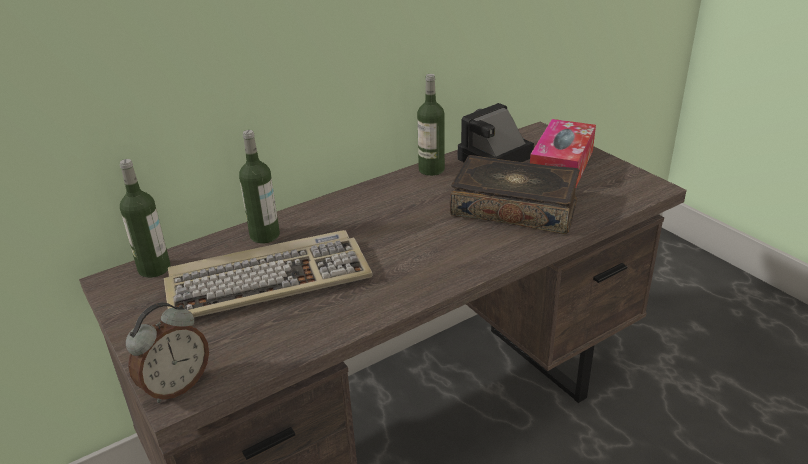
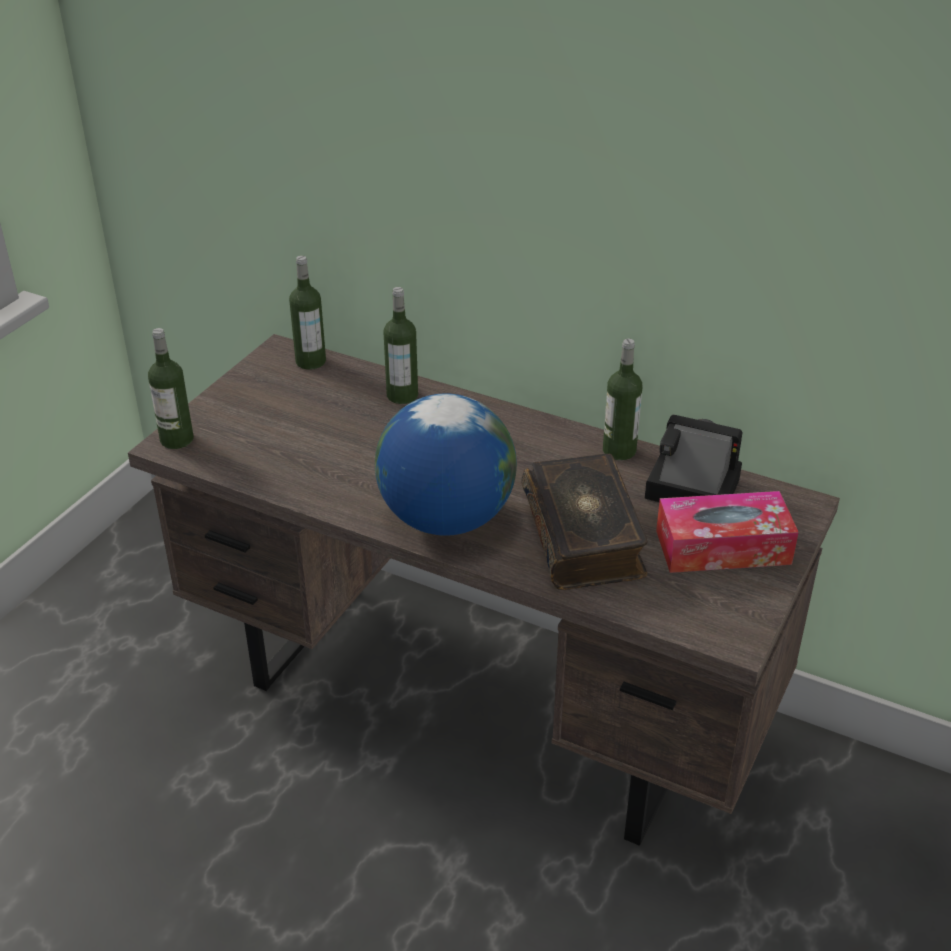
camera: 60 degrees right, 5 degrees up
alarm clock [126,303,209,403] -> bottle [148,328,194,449]
keyboard [164,230,373,318] -> none
none -> globe [375,393,517,536]

